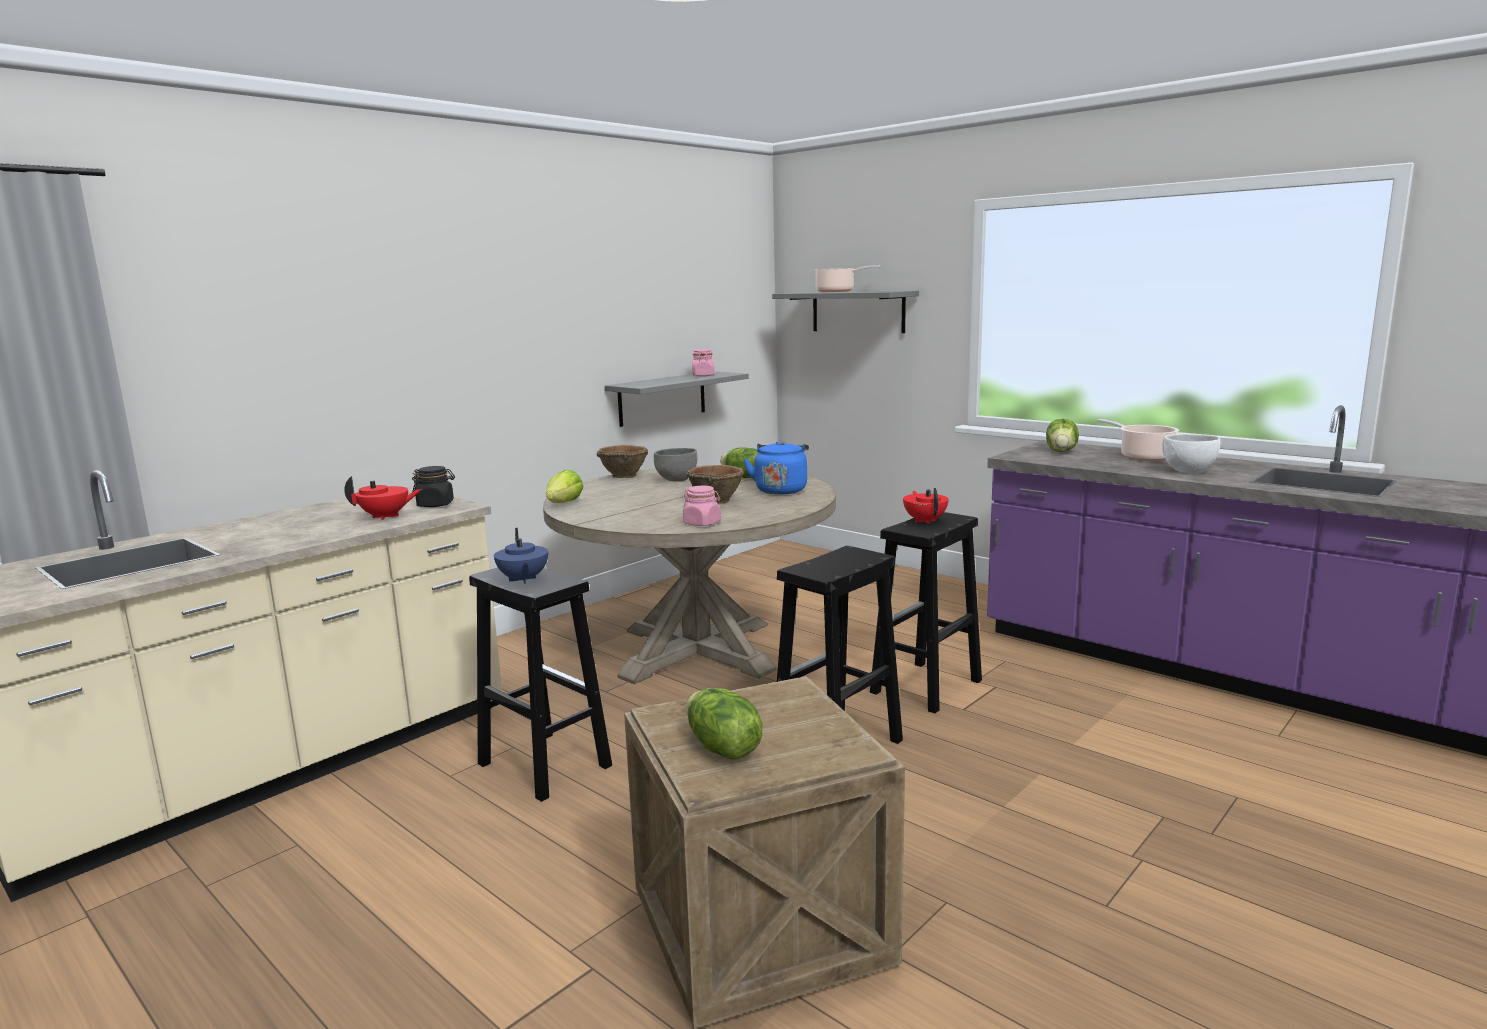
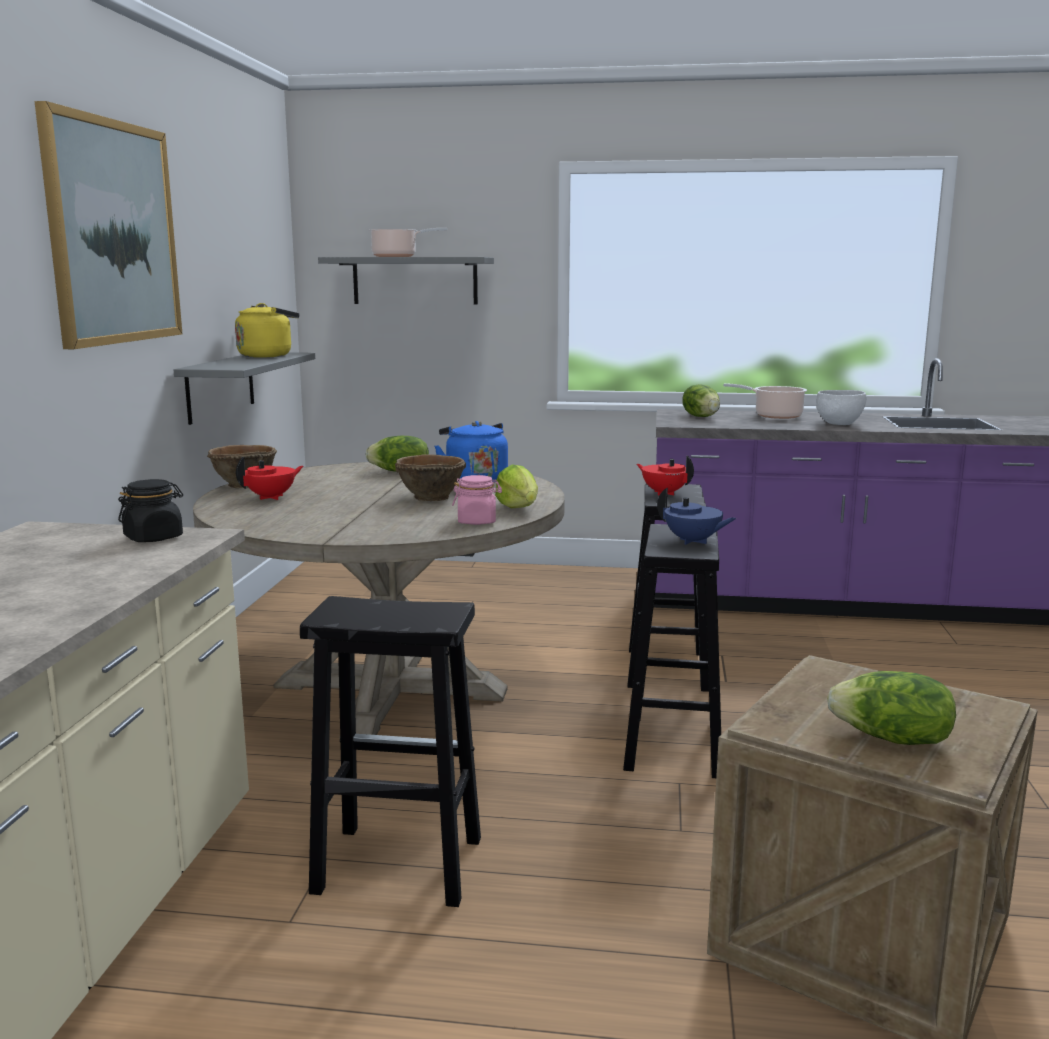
camera: 35 degrees left, 0 degrees up
red teapot [344,476,422,520] -> red teapot moved to [236,457,303,500]
blue teapot [494,528,548,584] -> blue teapot moved to [657,488,736,545]
lettuce [546,470,583,503] -> lettuce moved to [495,465,538,508]
grey bowl [654,448,697,482] -> none
pink jar [692,349,714,377] -> yellow kettle [235,303,299,358]
none -> picture [34,101,182,349]

